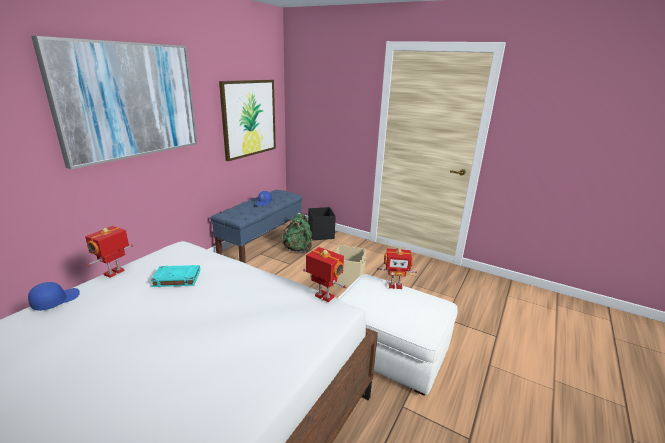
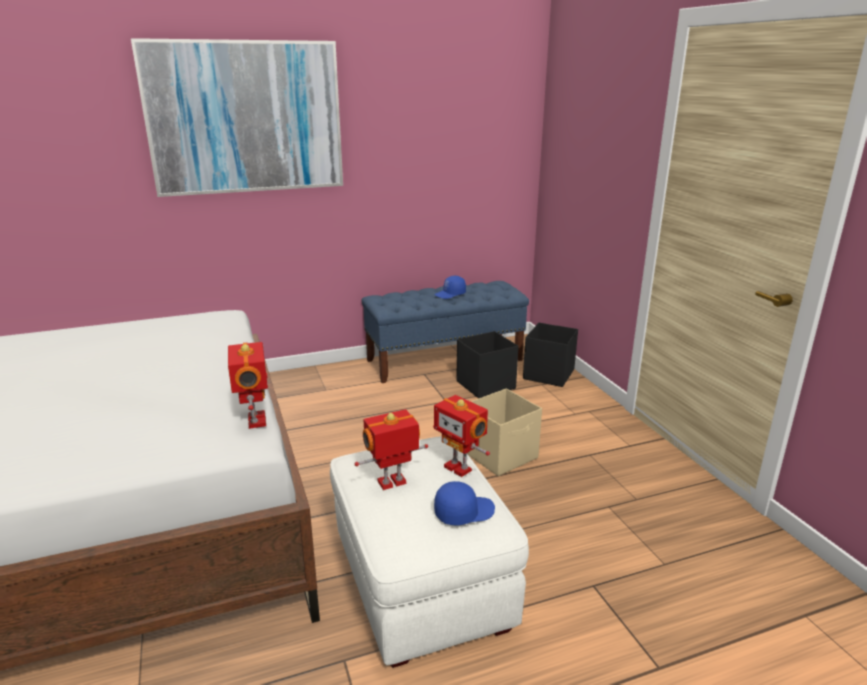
camera: 40 degrees right, 0 degrees up
blue cap [28,282,80,311] -> blue cap moved to [434,481,495,525]
toy robot [85,226,133,278] -> toy robot moved to [355,409,428,490]
turquoise book [150,265,200,287] -> none
picture [219,80,276,161] -> none
green backpack [282,213,312,253] -> black storage box [456,331,519,398]

